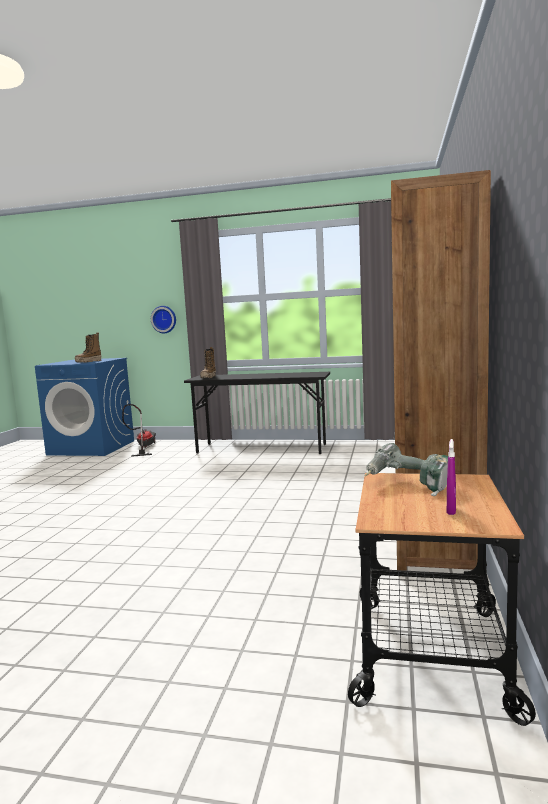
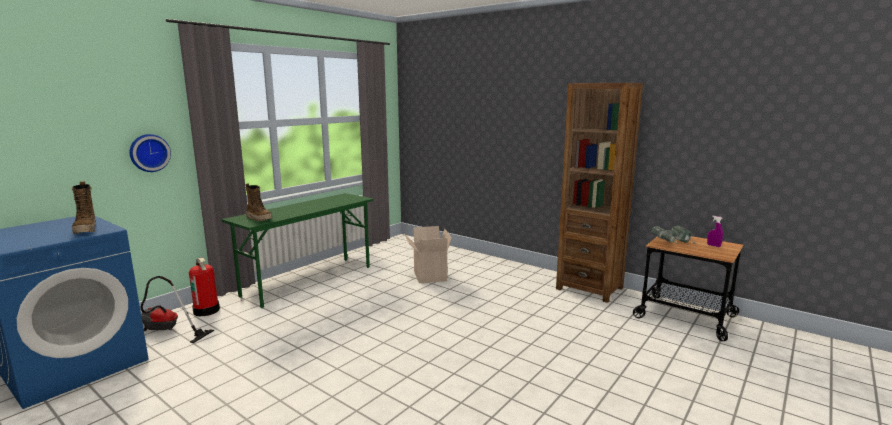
camera: 65 degrees left, 5 degrees up
black desk [184,372,330,454] -> green desk [222,193,374,308]
none -> fire extinguisher [189,257,220,316]
none -> cardboard box [405,226,452,283]

